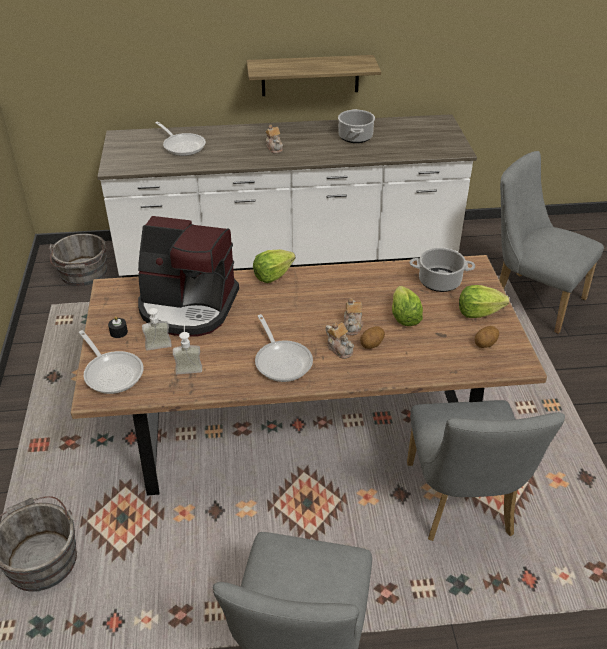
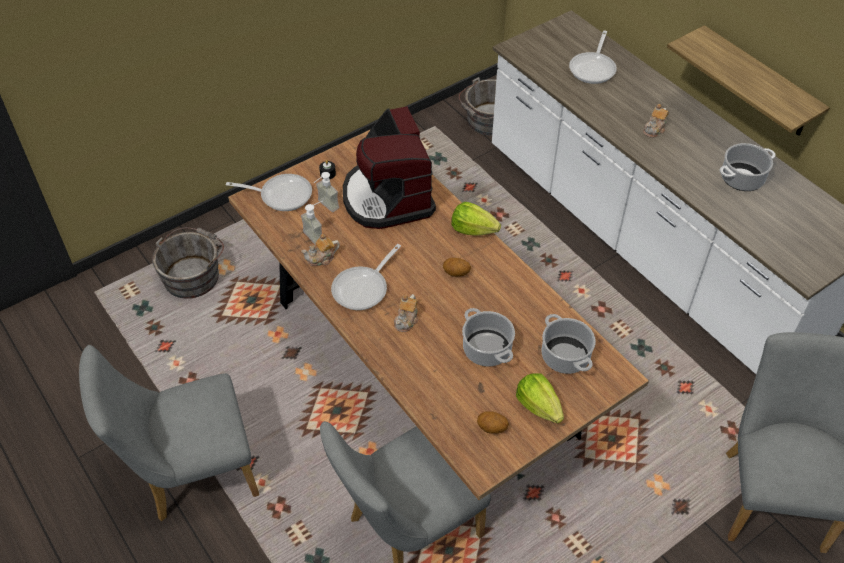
camera: 60 degrees right, 10 degrees up
frying pan [79,330,144,394] -> frying pan turned 105 degrees counterclockwise [226,174,312,211]
teapot [344,298,363,335] -> teapot moved to [301,234,340,266]
potato [360,326,385,349] -> potato moved to [443,258,471,277]
lettuce [392,286,423,326] -> cooking pot [462,308,515,367]

